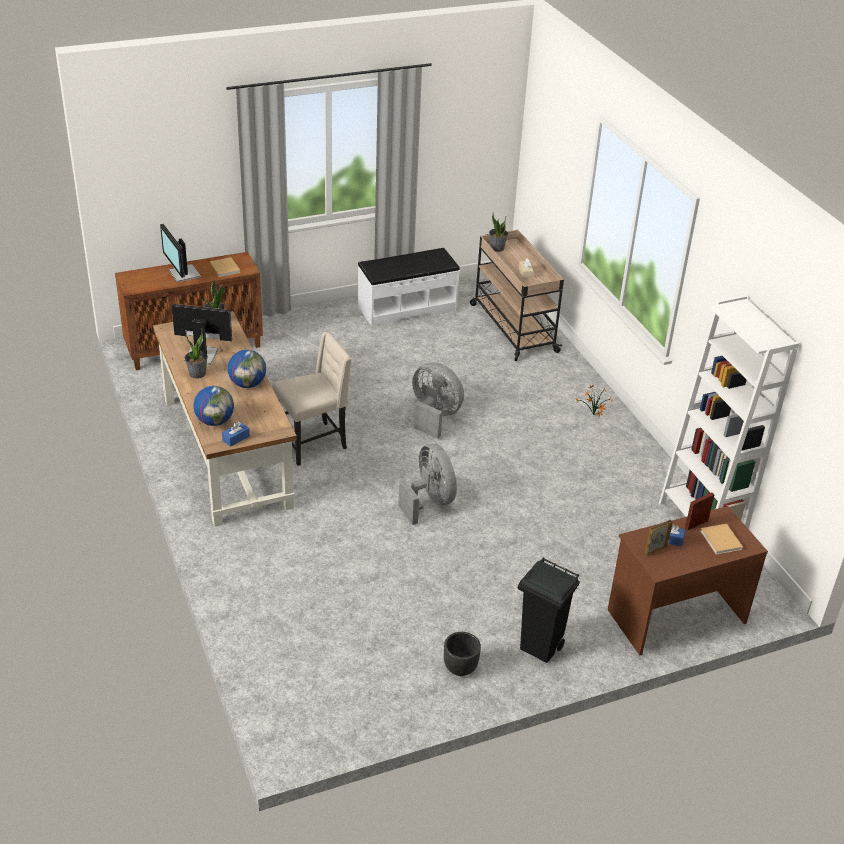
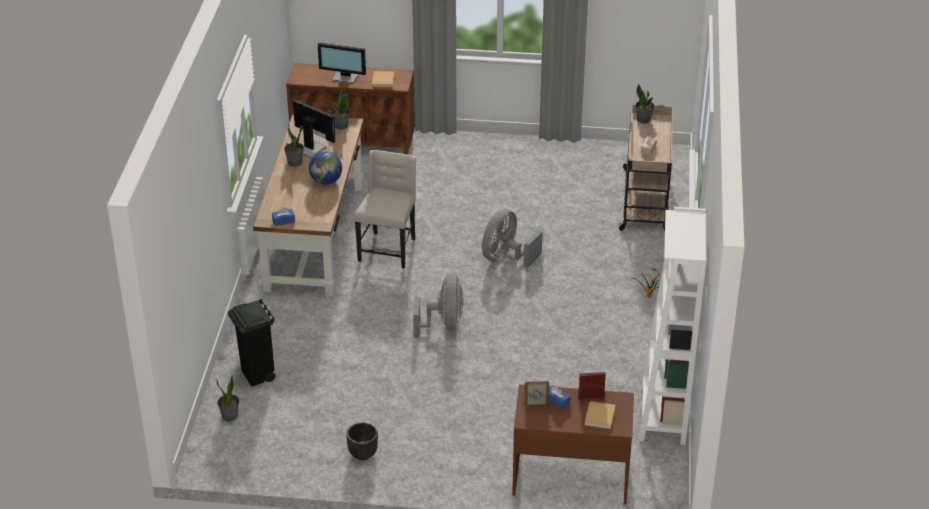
camera: 30 degrees right, 0 degrees up
monitor [160,224,201,283] -> monitor turned 75 degrees counterclockwise [318,42,366,84]
globe [193,386,234,426] -> none
beige chair [272,332,352,466] -> beige chair turned 75 degrees counterclockwise [354,150,416,269]
white bench [358,248,460,327] -> none
grey fan [412,362,464,439] -> grey fan turned 120 degrees counterclockwise [482,209,543,268]
black trash can [517,557,580,663] -> black trash can moved to [228,299,276,386]
none -> potted plant [216,377,239,421]

